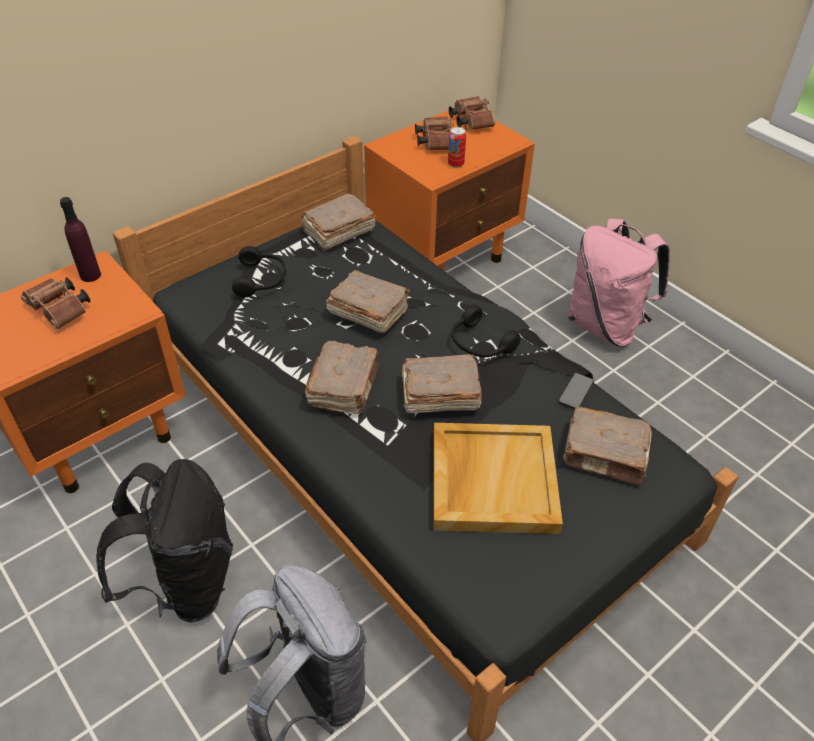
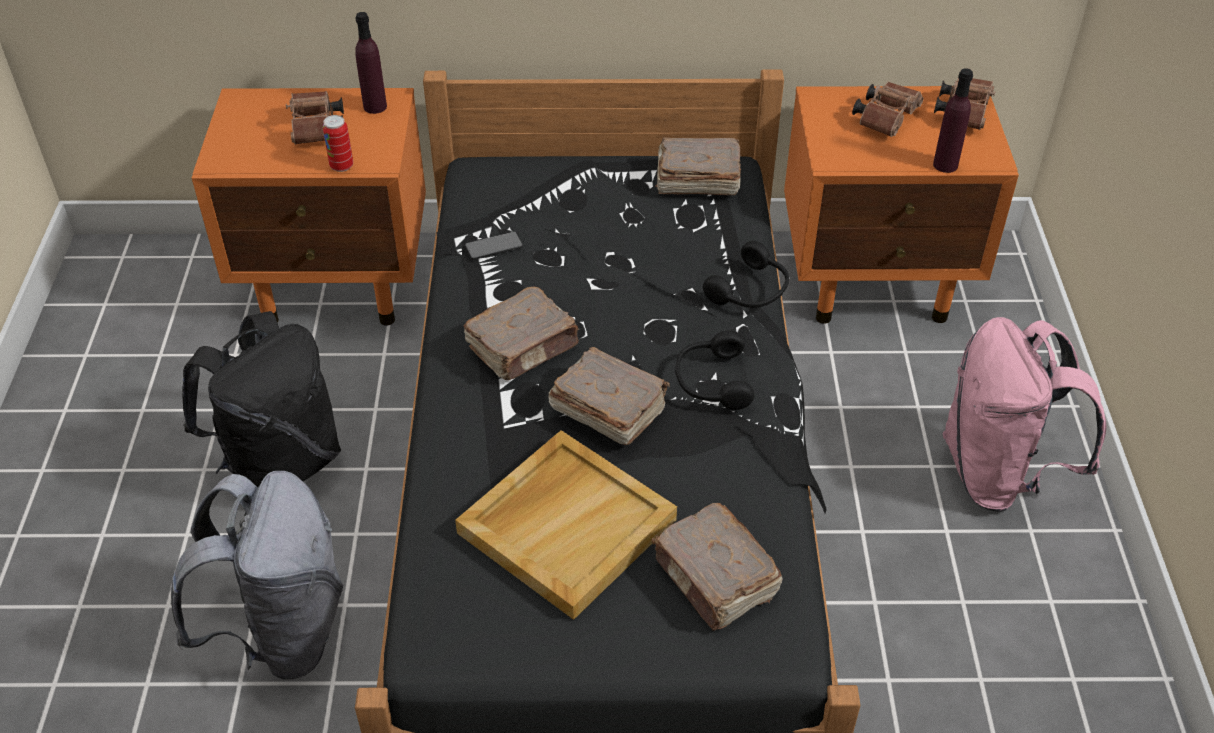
camera: 40 degrees right, 0 degrees up
black headphones [232,246,286,297] -> black headphones moved to [703,241,789,308]
brown book [326,270,410,333] -> none
can [448,127,466,168] -> can moved to [323,115,353,172]
phone [558,373,594,409] -> phone moved to [465,231,523,260]
none -> purple bottle [933,68,973,173]

